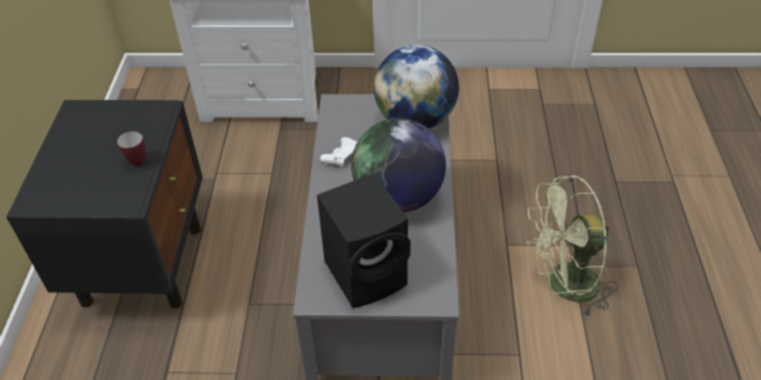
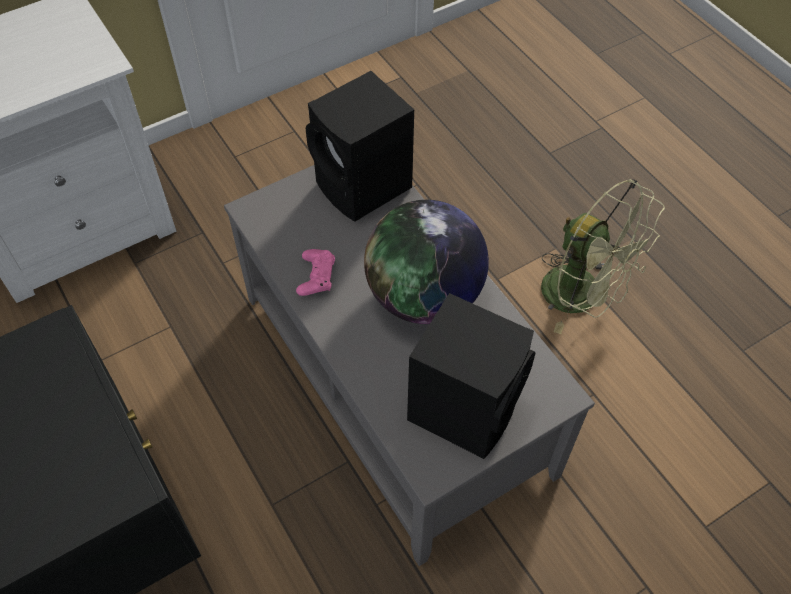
camera: 35 degrees left, 10 degrees up
mug [117,131,146,166] -> none
white game controller [320,137,357,167] -> pink game controller [296,249,335,296]
globe [374,45,459,129] -> black speaker [306,71,414,222]
green fan [527,175,618,318] -> green fan turned 90 degrees counterclockwise [541,179,665,334]

